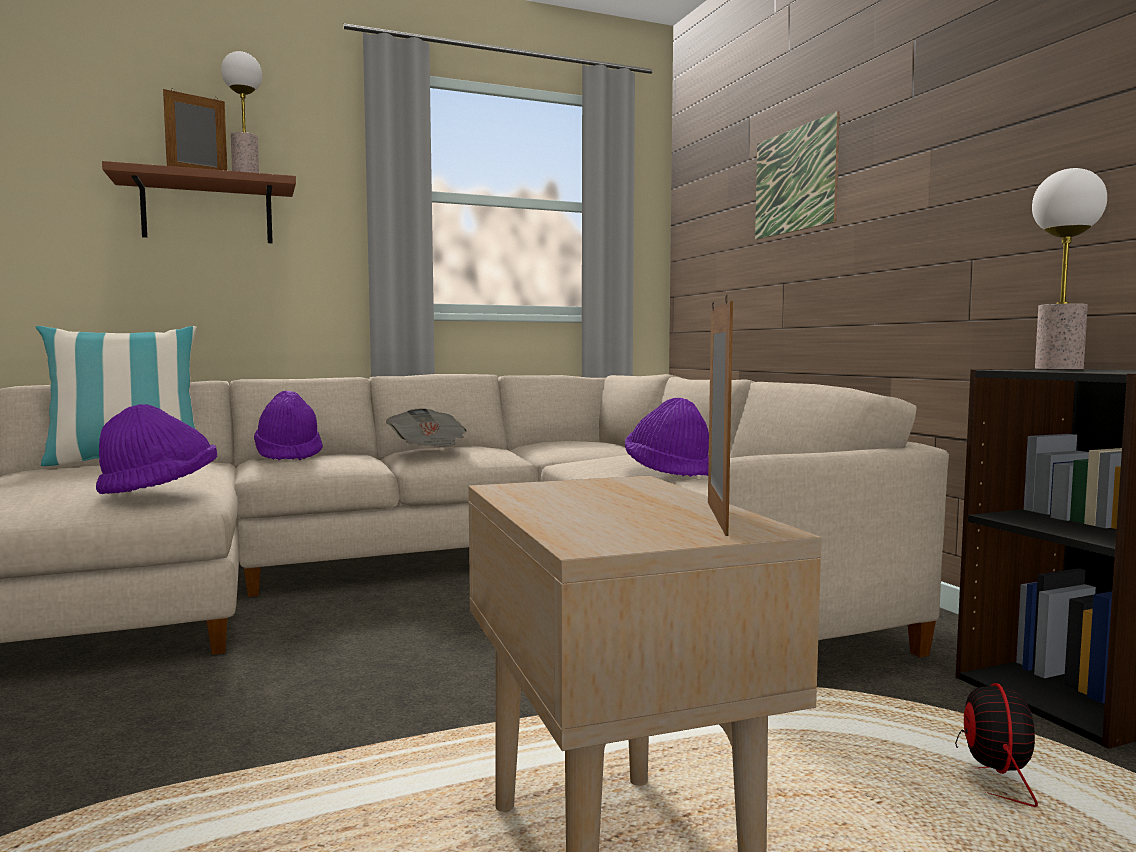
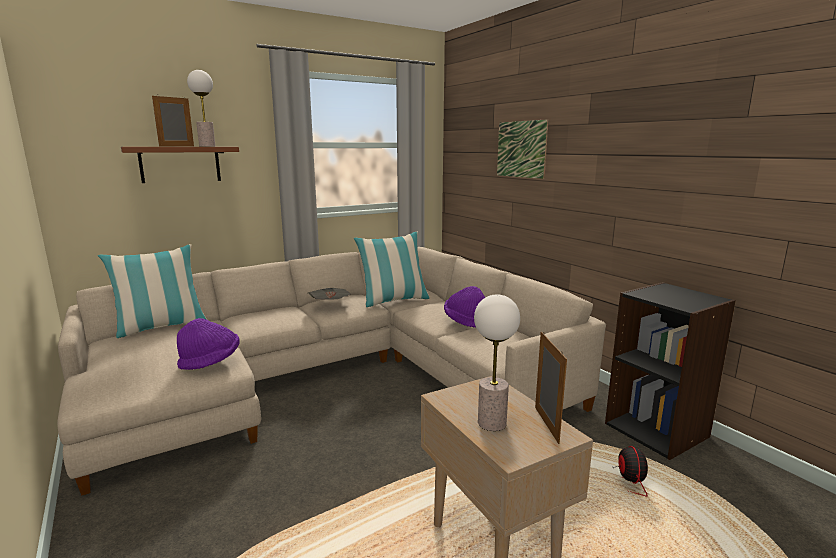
camera: 10 degrees left, 10 degrees up
purple hat [254,391,323,460] -> none
table lamp [1032,168,1107,370] -> table lamp moved to [474,294,520,431]
none -> pillow [354,232,430,307]

